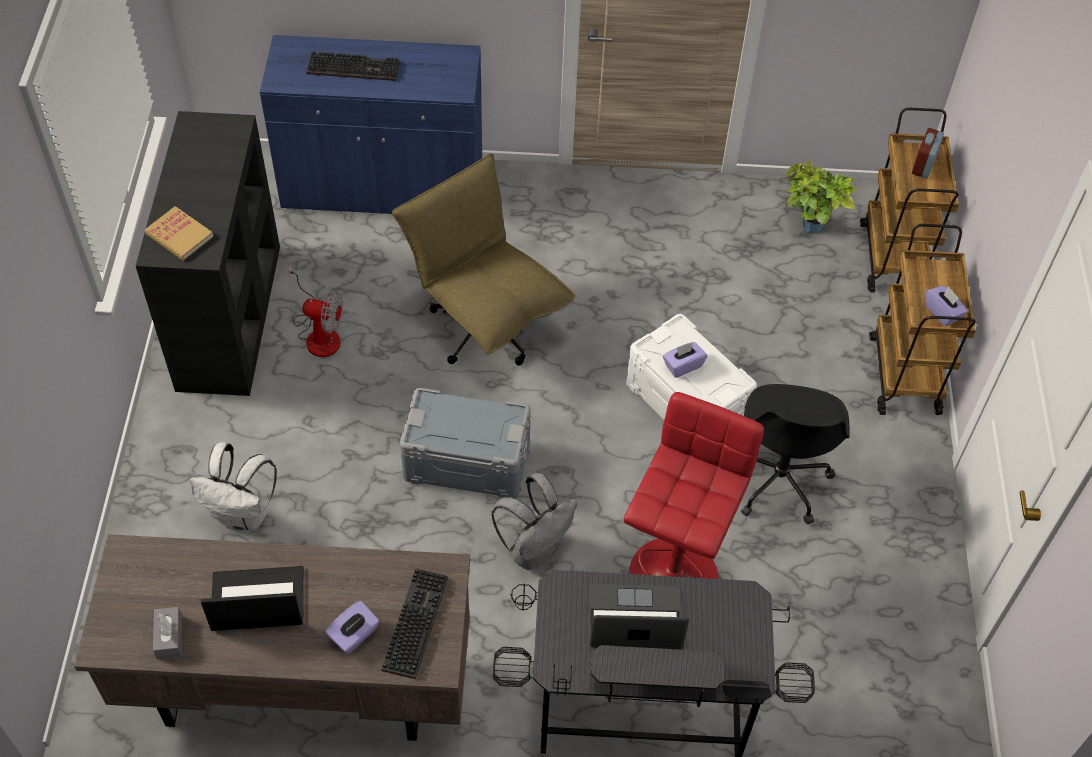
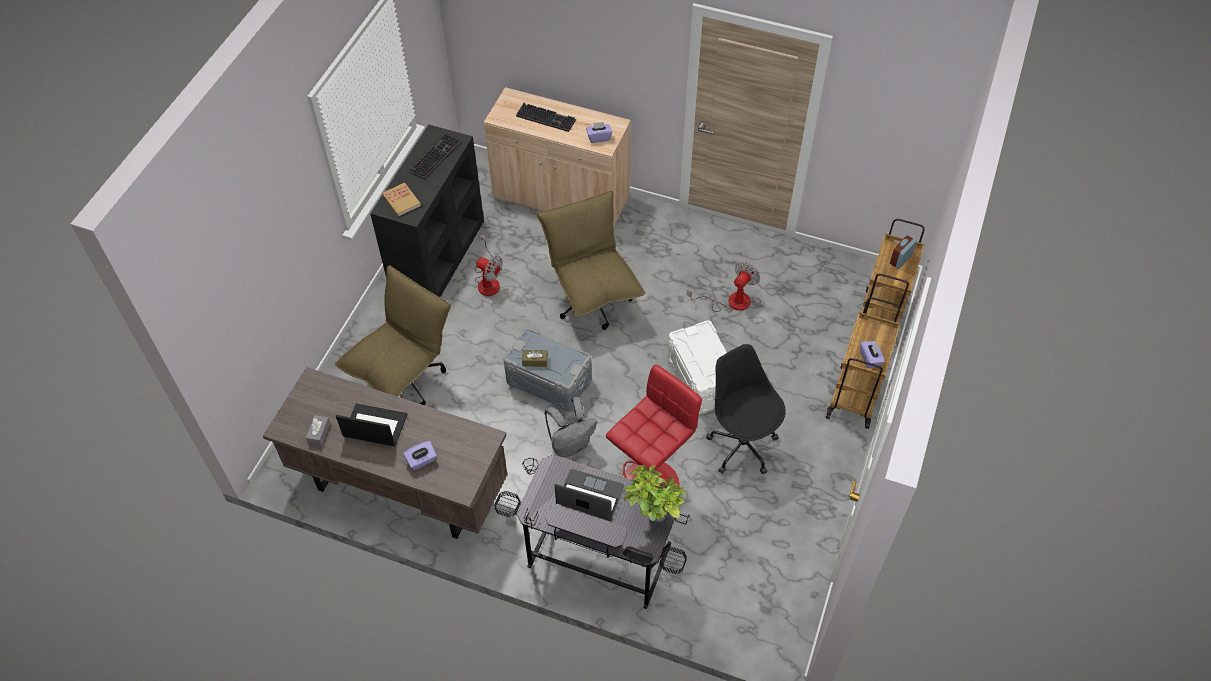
camera: 20 degrees right, 0 degrees up
white backpack [190,442,277,533] -> beige office chair [335,265,451,405]
blue cabinet [260,35,482,214] -> beige cabinet [484,87,631,227]
keyboard [381,568,448,679] -> keyboard moved to [410,133,461,180]
purple tissue box [663,342,707,378] -> purple tissue box moved to [586,122,612,143]
black office chair [741,384,849,524] -> black office chair turned 120 degrees clockwise [706,344,786,474]
potted plant [784,160,857,233] -> potted plant moved to [624,465,686,522]
none -> brown tissue box [522,350,548,367]
none -> fan [687,262,760,313]

